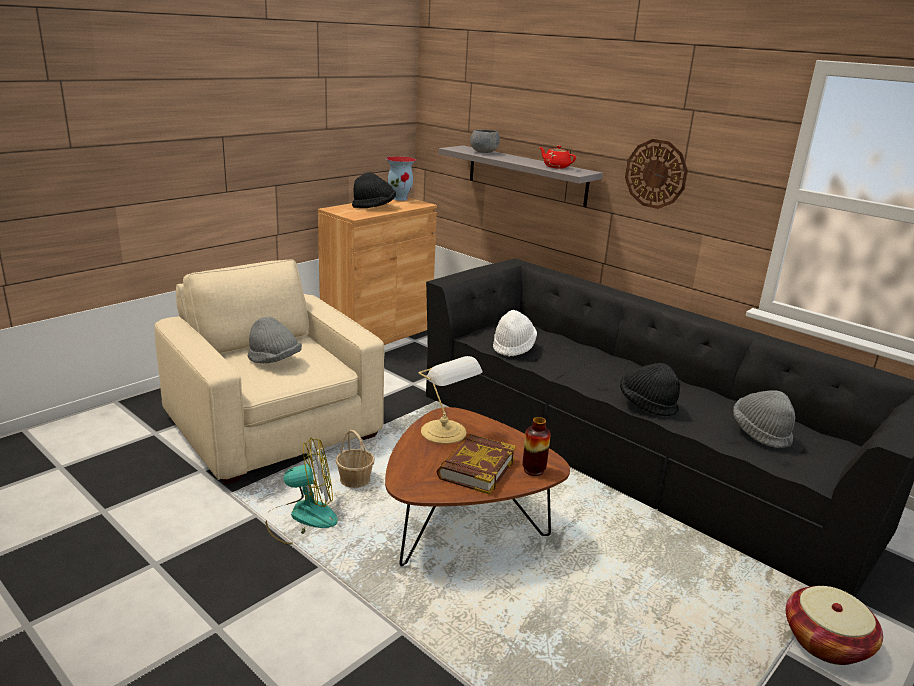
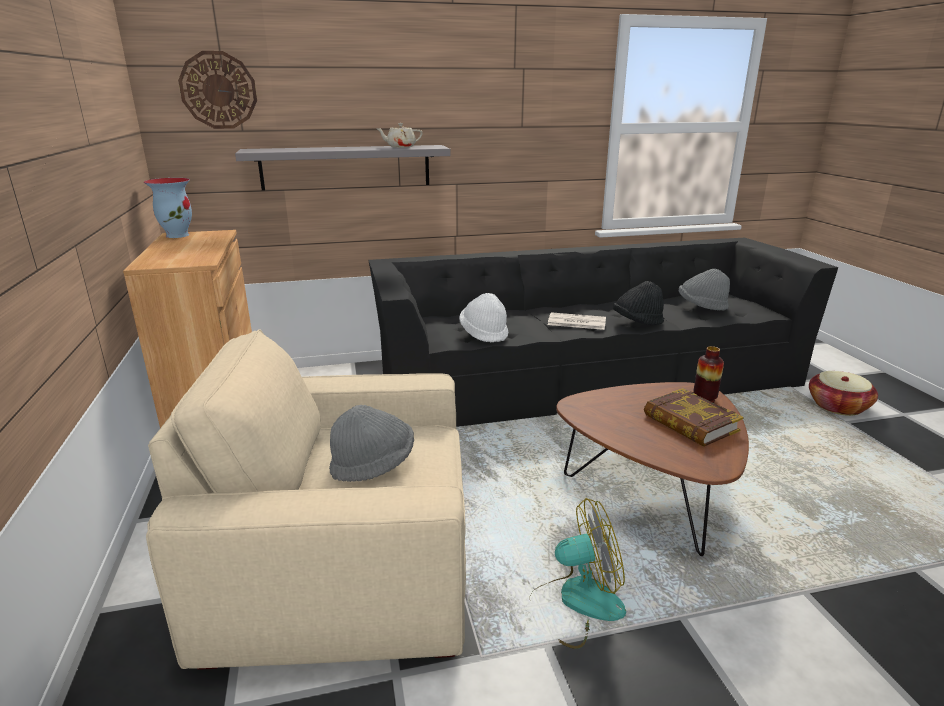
camera: 55 degrees left, 0 degrees up
fan [265,437,338,545] -> fan turned 60 degrees clockwise [530,498,626,649]
basket [336,430,375,488] -> none
black hat [352,172,396,208] -> none
table lamp [419,356,482,444] -> none
grey bowl [470,130,500,153] -> none
red teapot [539,146,576,169] -> beige teapot [376,123,423,148]
wall clock [625,139,688,209] -> wall clock moved to [178,51,257,129]
none -> newspaper [548,312,606,330]

